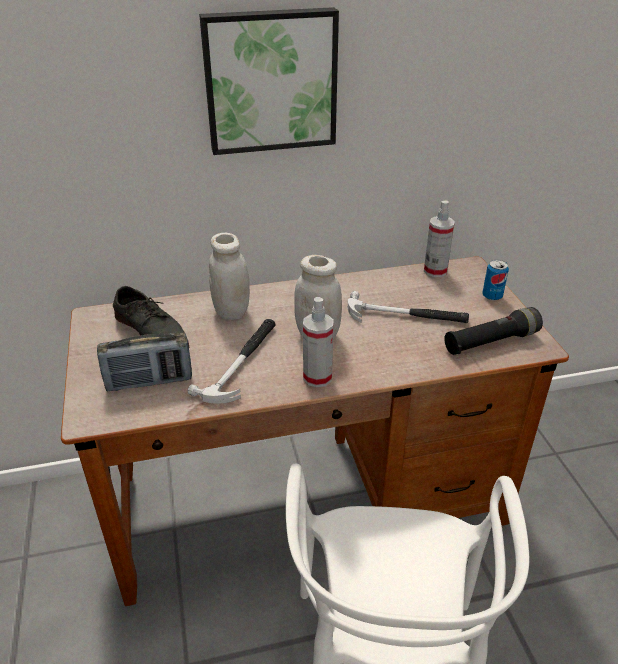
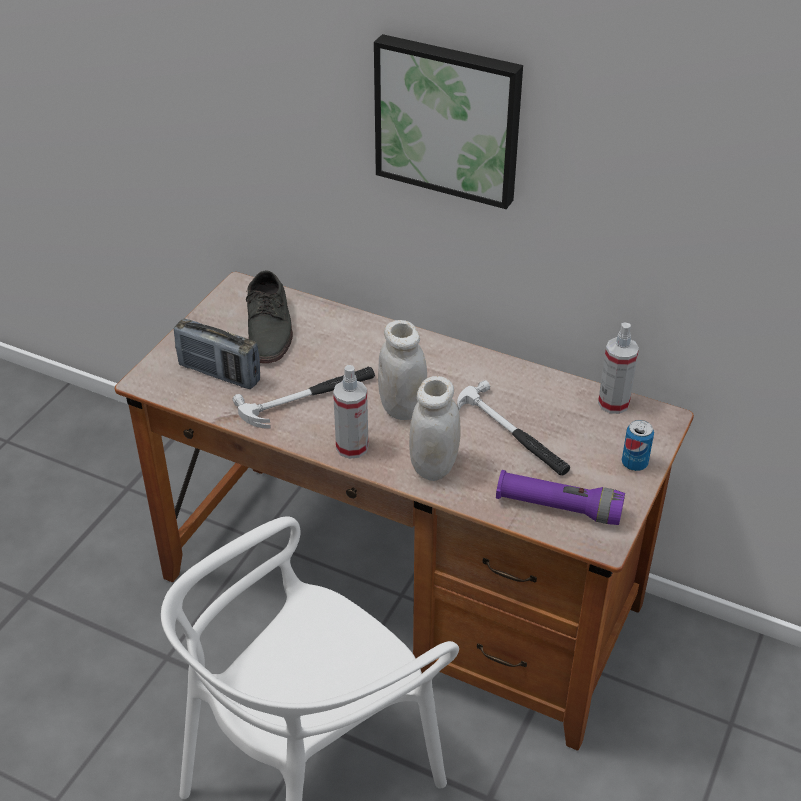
camera: 40 degrees right, 5 degrees up
white jar [209,233,250,320] -> white jar moved to [409,376,461,481]
black flashlight [444,307,543,355] -> purple flashlight [496,470,625,525]

